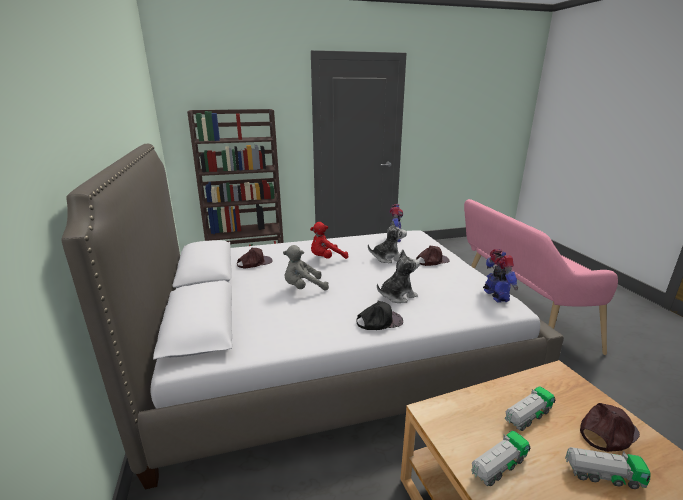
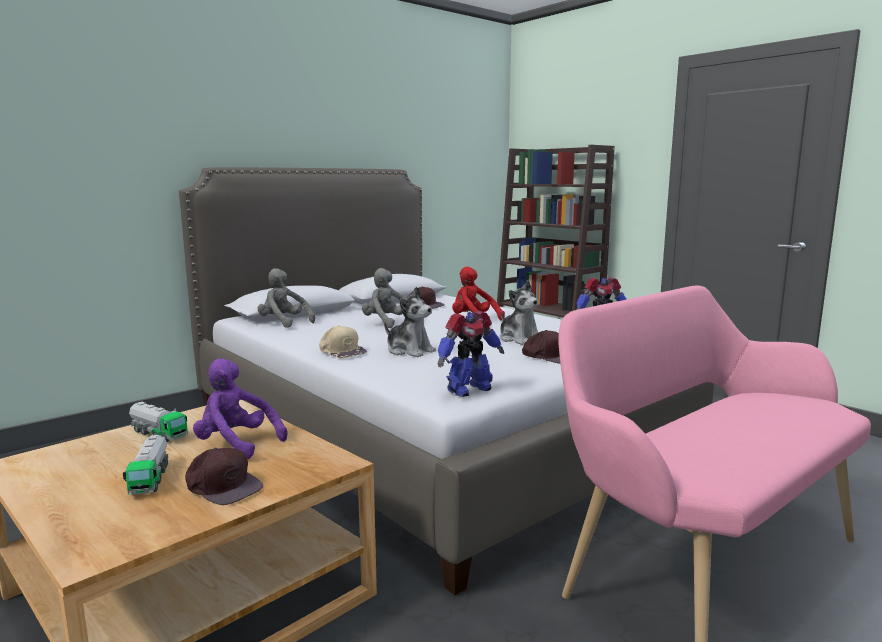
camera: 65 degrees right, 10 degrees down
black cap [356,301,403,330] -> beige cap [319,325,367,358]
toy truck [505,387,556,431] -> purple plush toy [193,358,287,459]
none -> grey plush toy [258,268,315,328]

